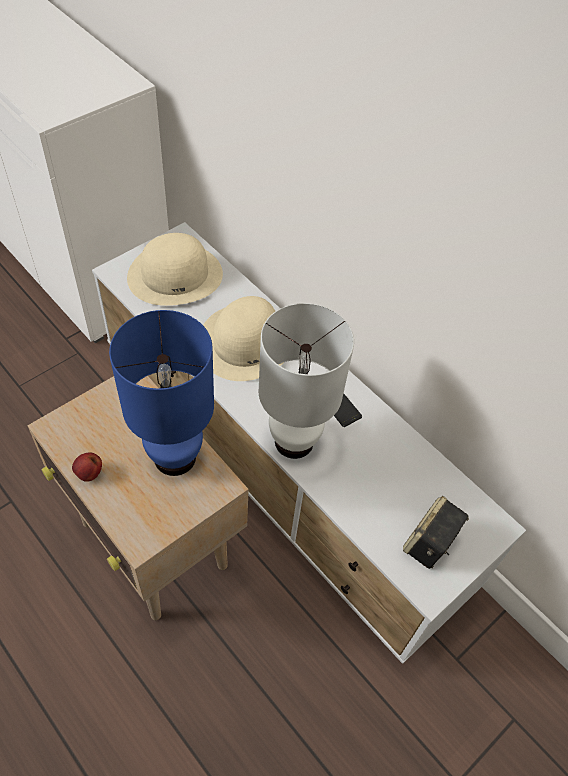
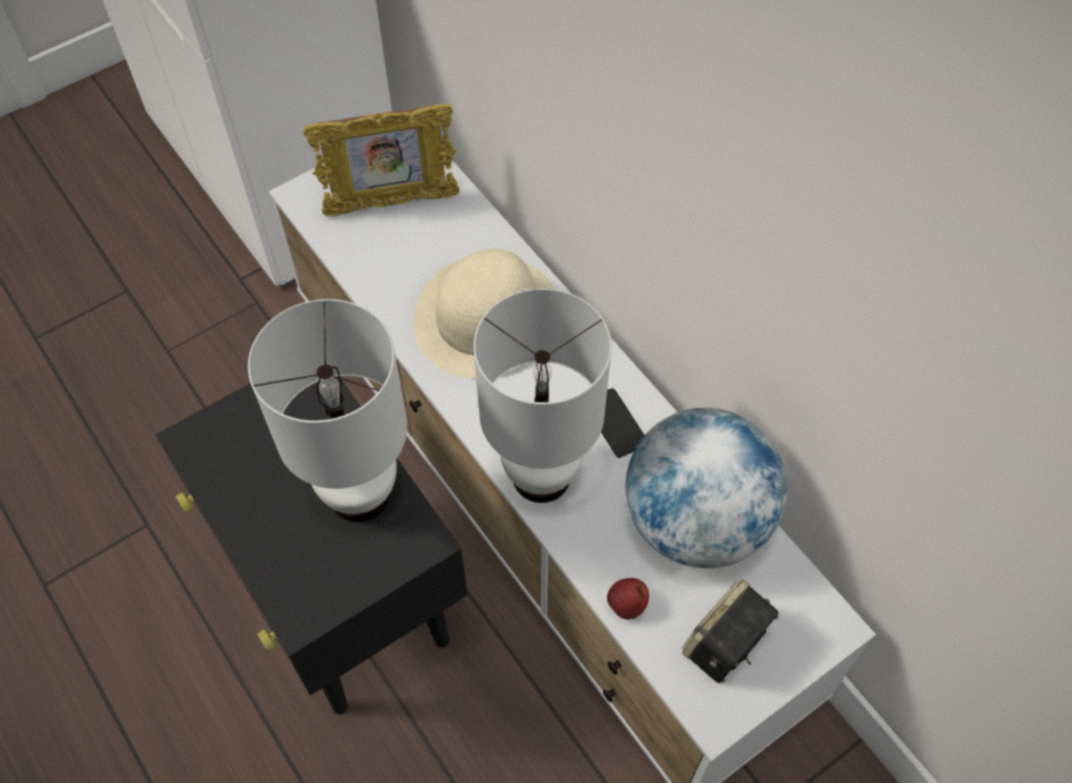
camera: 10 degrees right, 5 degrees up
beige side table [27,376,249,620] -> black side table [156,376,468,714]
apple [72,452,102,482] -> apple moved to [607,578,649,619]
blue table lamp [109,310,214,476] -> white table lamp [248,299,407,522]
beige hat [127,233,223,306] -> picture frame [303,104,460,216]
none -> globe [626,408,787,568]

